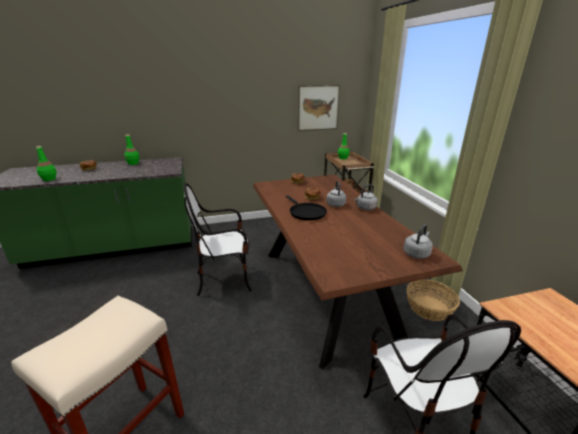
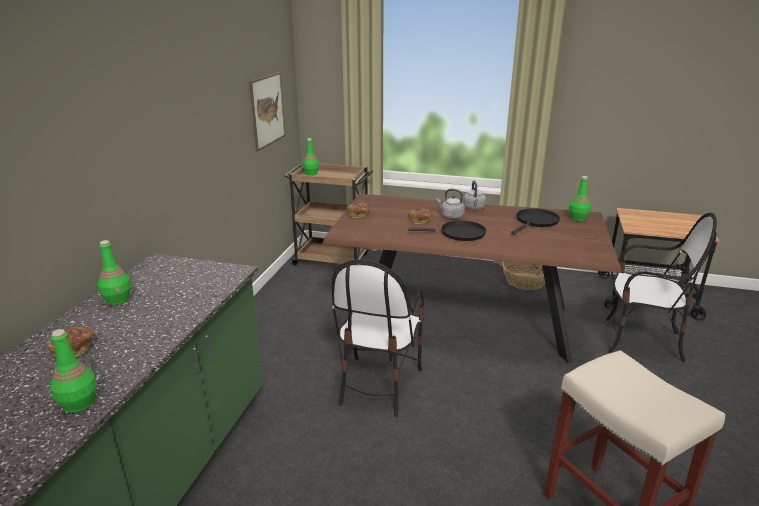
camera: 60 degrees left, 0 degrees up
grey kettle [404,224,433,259] -> green bottle [569,176,591,221]
none -> black frying pan [511,208,560,234]

